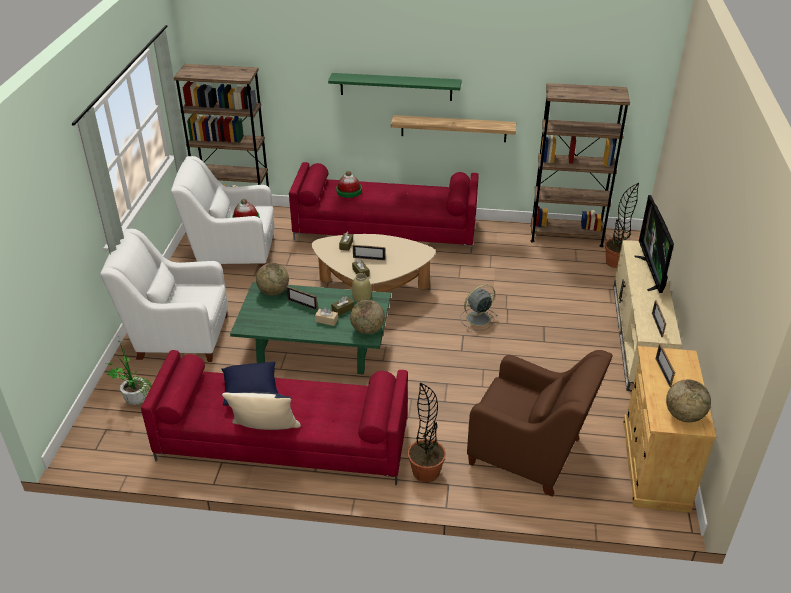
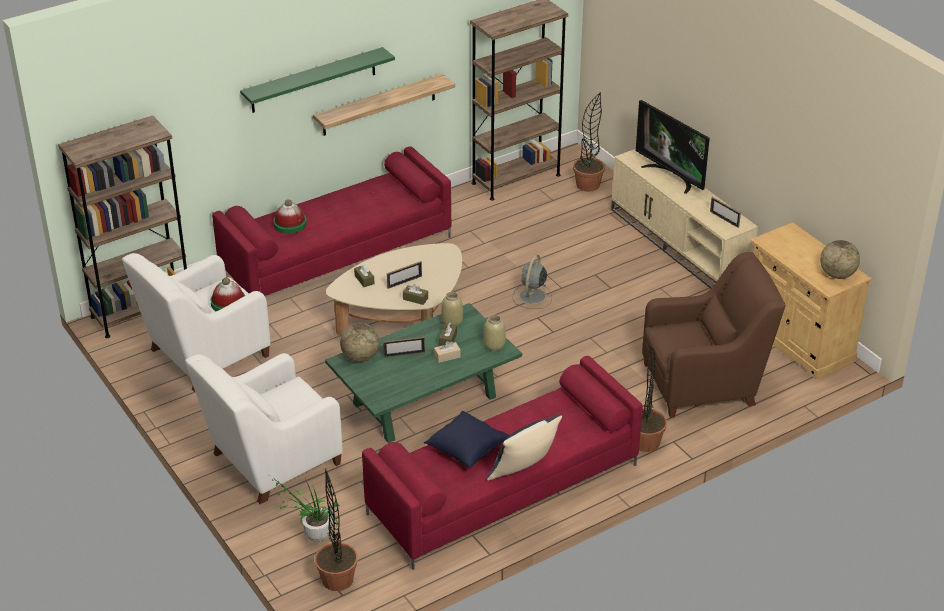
camera: 40 degrees left, 0 degrees up
globe [350,300,385,334] -> beige vase [483,315,506,351]
picture frame [656,344,675,387] -> none
none -> potted plant [314,468,358,591]

